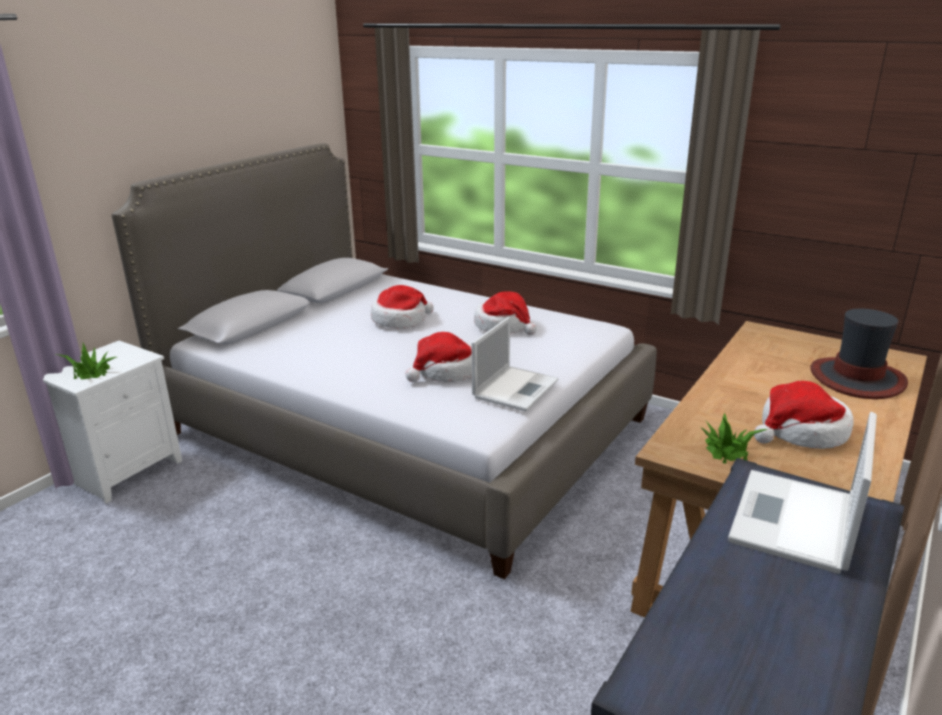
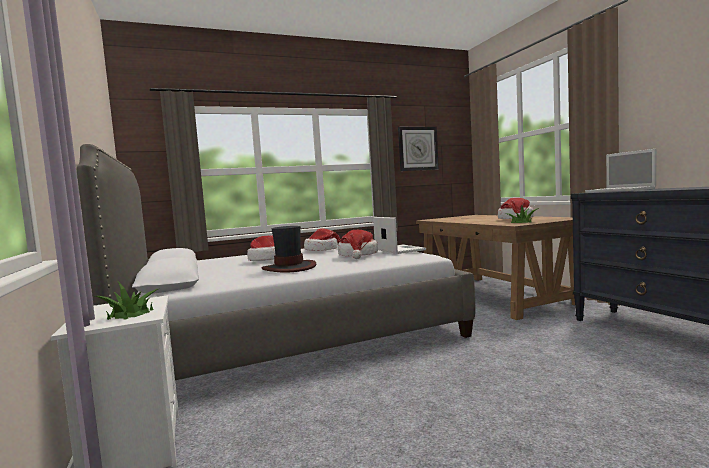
camera: 55 degrees left, 20 degrees down
hat [811,309,908,399] -> hat moved to [262,226,316,272]
none -> wall clock [398,127,439,171]

